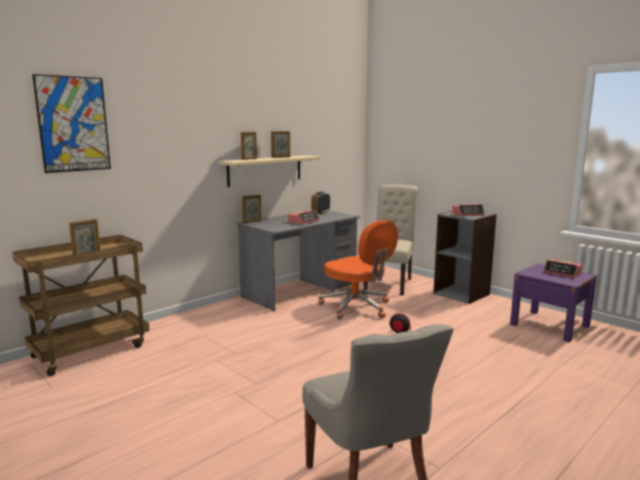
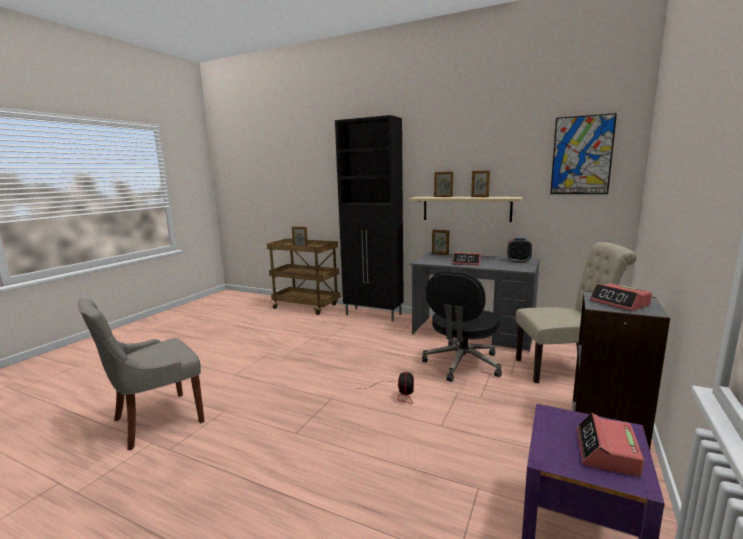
camera: 70 degrees right, 0 degrees up
picture [32,74,111,173] -> picture moved to [550,113,617,194]
orange office chair [318,220,398,320] -> black office chair [422,271,502,382]
none -> black cabinet [335,115,404,322]

